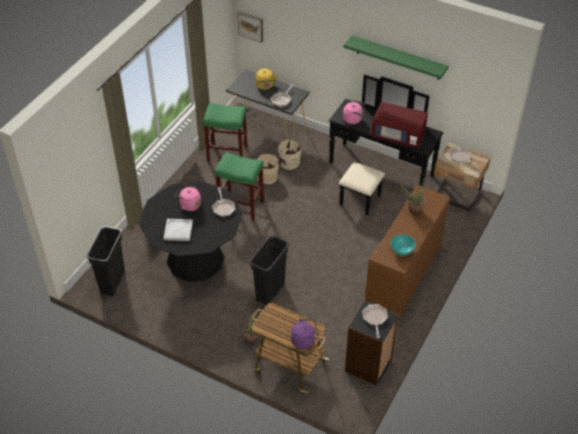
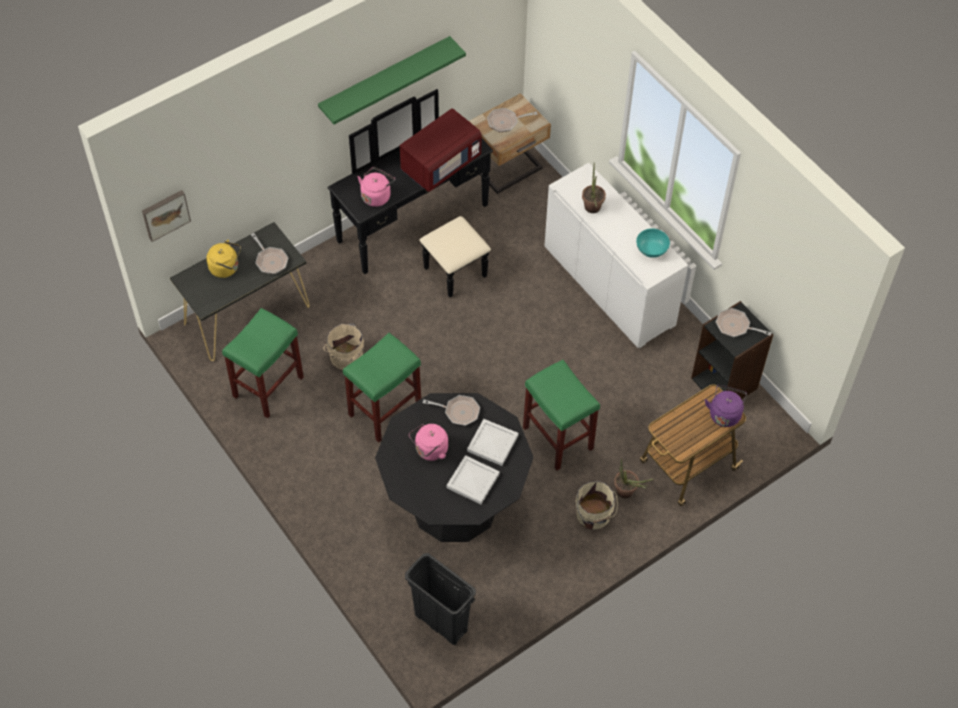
camera: 65 degrees left, 10 degrees up
black trash can [249,235,290,305] -> green stool [523,360,600,470]
beige bucket [276,139,301,170] -> beige bucket moved to [575,481,618,530]
brown cabinet [365,185,450,321] -> white cabinet [544,163,688,348]
none -> white tray [467,419,519,466]

